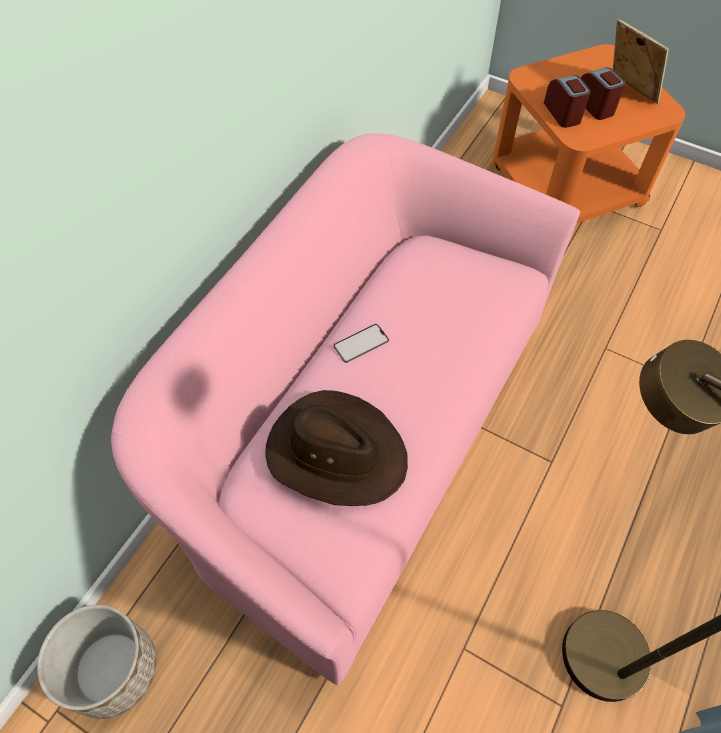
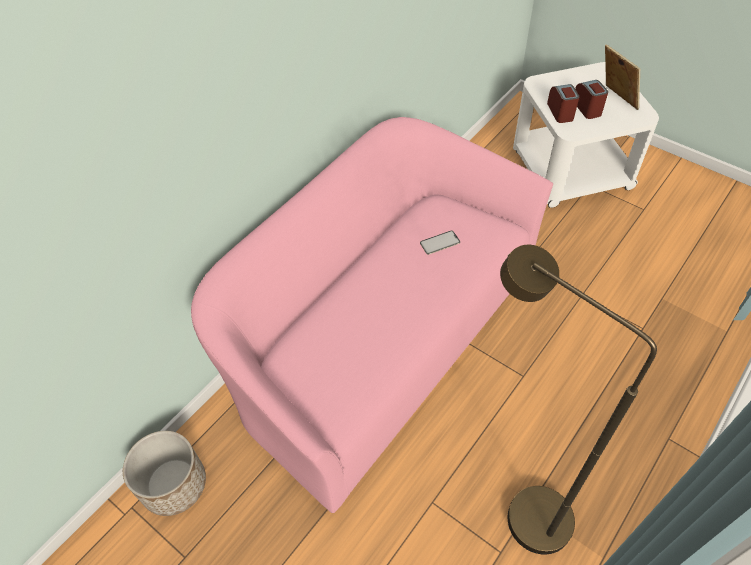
camera: 10 degrees right, 5 degrees down
brown hat [266,390,408,506] -> none
phone [333,324,389,363] -> phone moved to [420,230,460,255]
orange side table [492,44,685,223] -> white side table [513,62,659,208]

